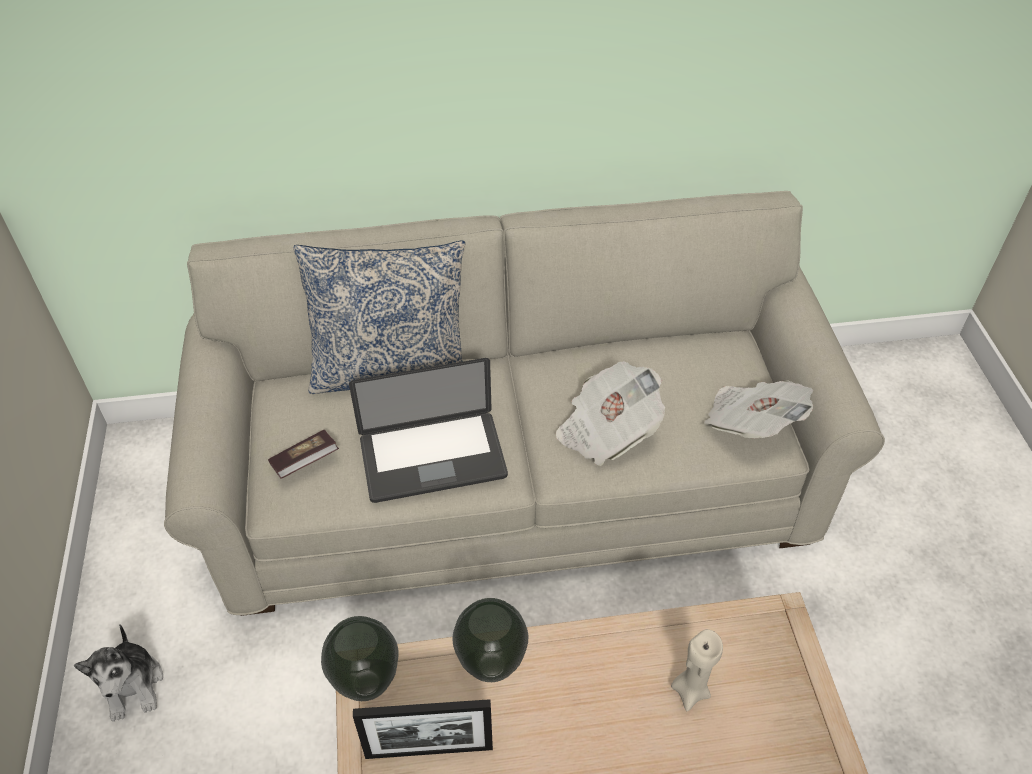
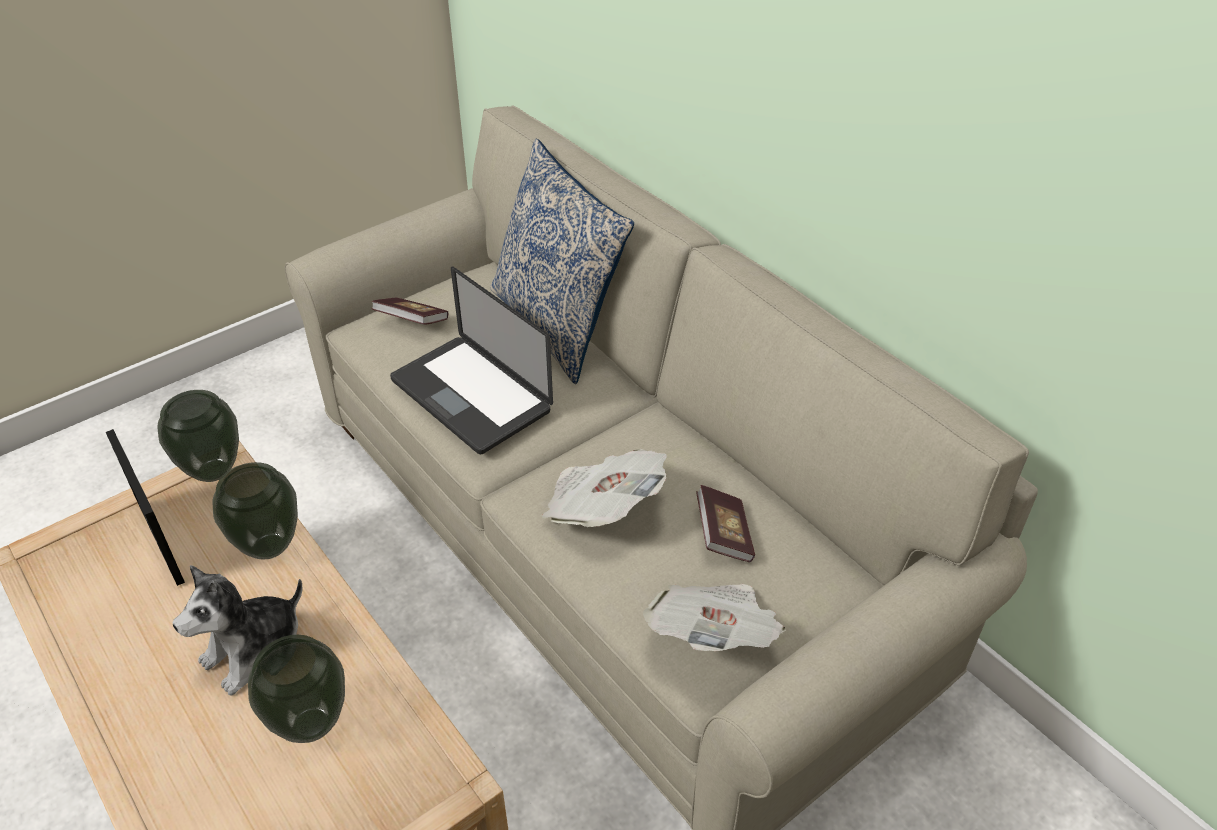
camera: 60 degrees right, 5 degrees down
plush toy [74,624,163,722] -> plush toy moved to [173,565,302,696]
beige candle [671,629,723,711] -> vase [248,635,345,743]
none -> book [696,485,755,562]

